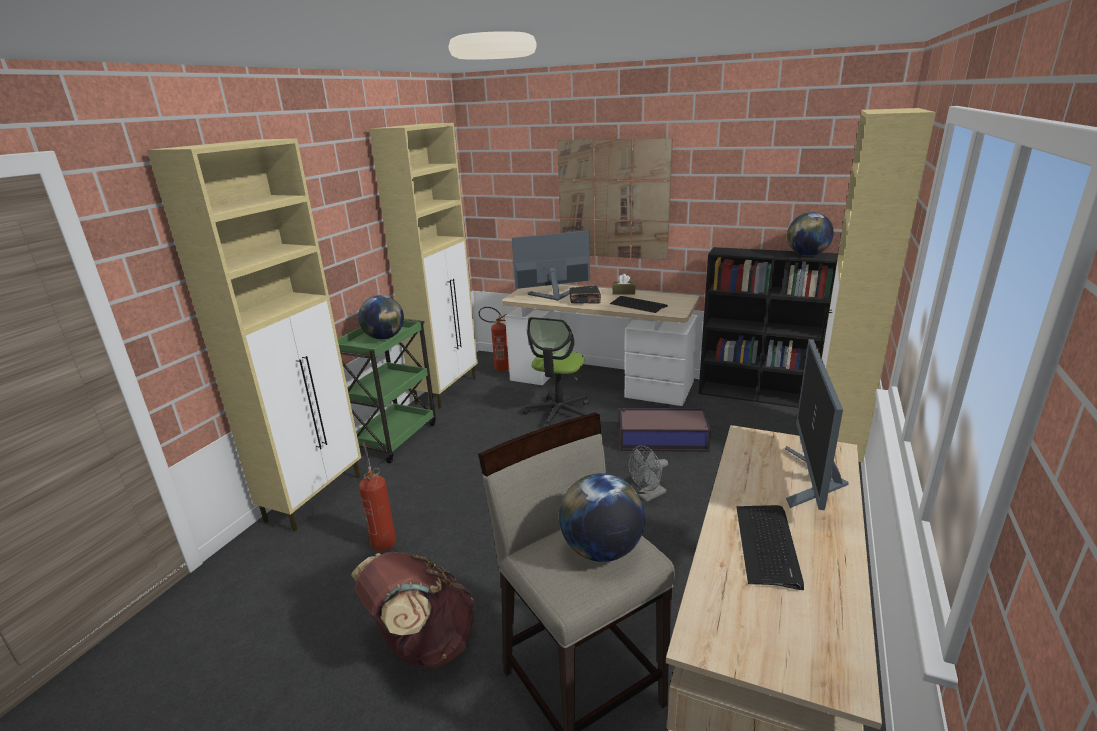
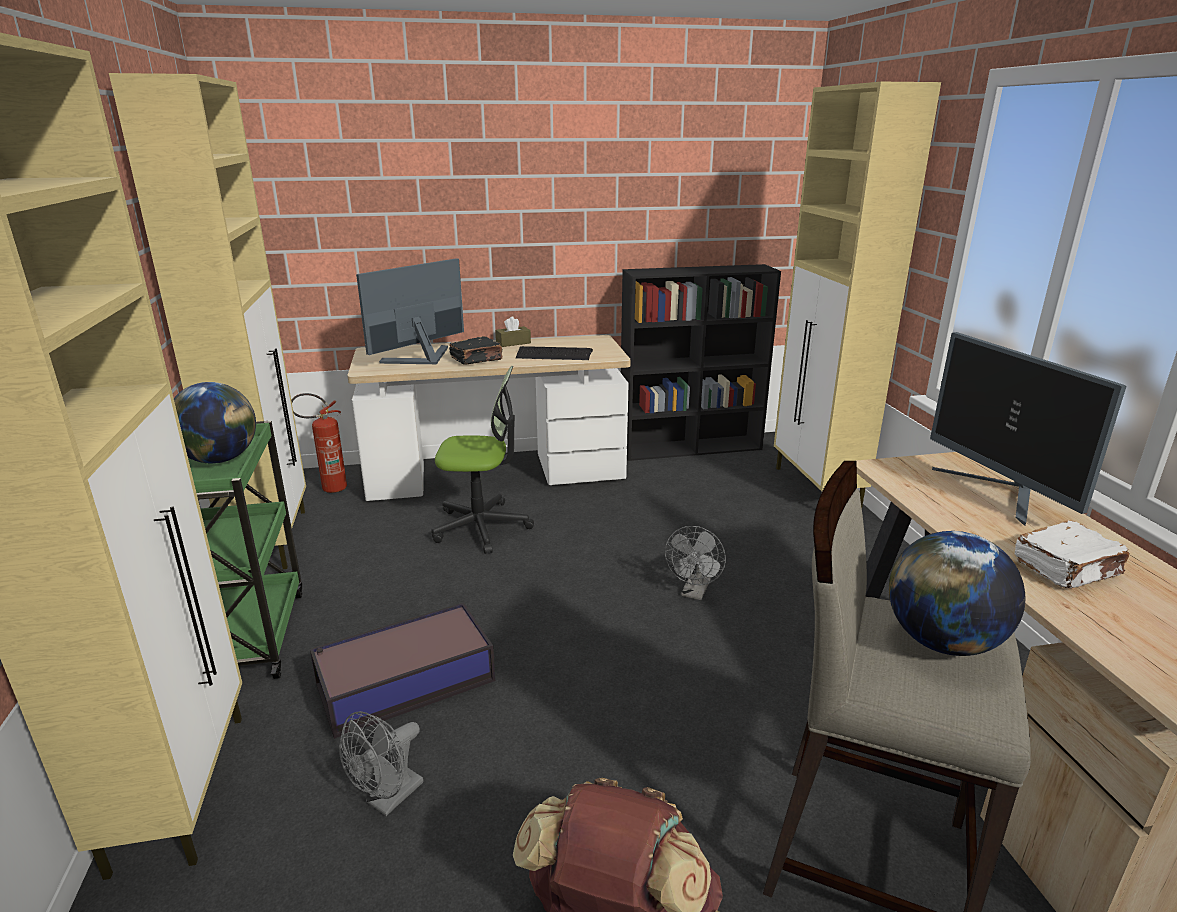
camera: 35 degrees left, 0 degrees up
fire extinguisher [359,442,396,551] -> grey fan [339,711,423,816]
office chair [522,317,589,427] -> office chair turned 75 degrees counterclockwise [431,366,534,554]
picture [557,138,673,260] -> none
storage box [619,408,711,452] -> storage box moved to [310,602,495,739]
keyboard [736,505,804,590] -> white book [1014,520,1129,588]
globe [787,212,834,256] -> none

